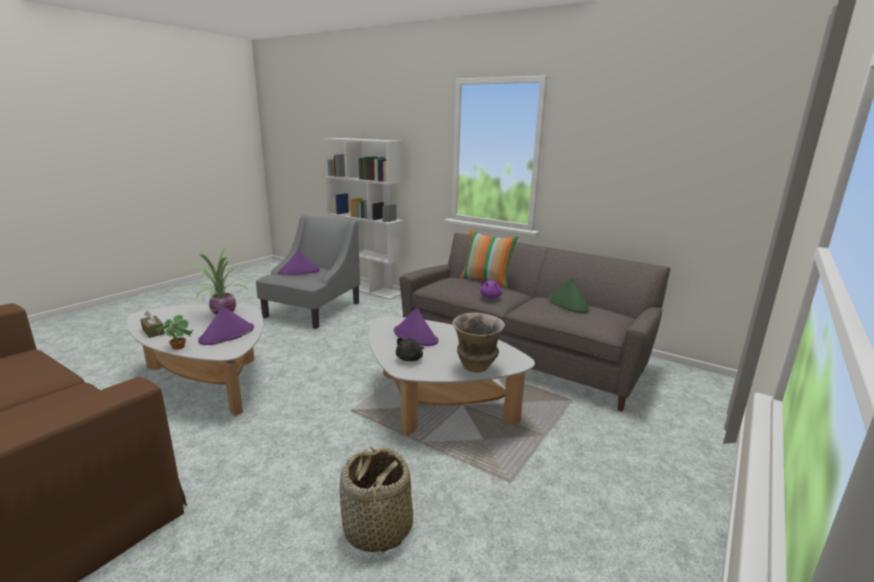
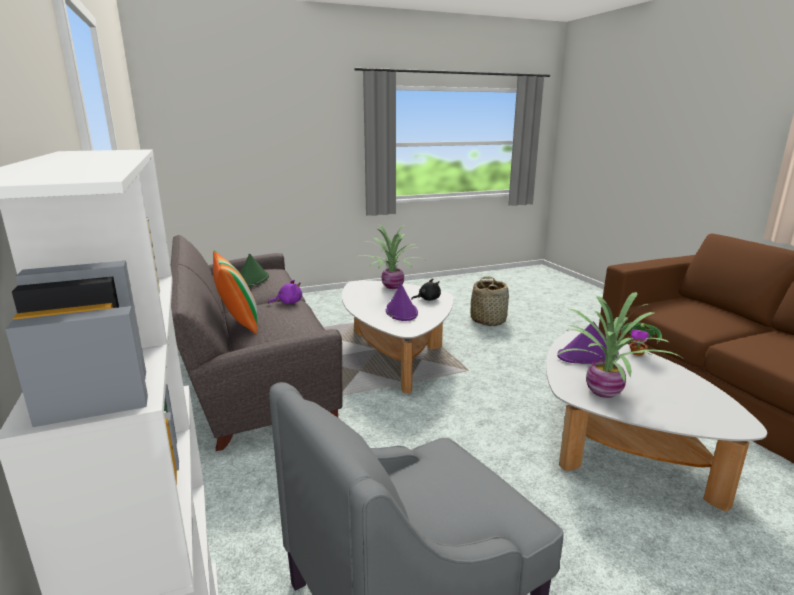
camera: 145 degrees left, 0 degrees up
brown tissue box [140,311,165,338] -> none
purple hat [279,251,319,275] -> none
vase [452,313,505,373] -> potted plant [356,225,422,289]

